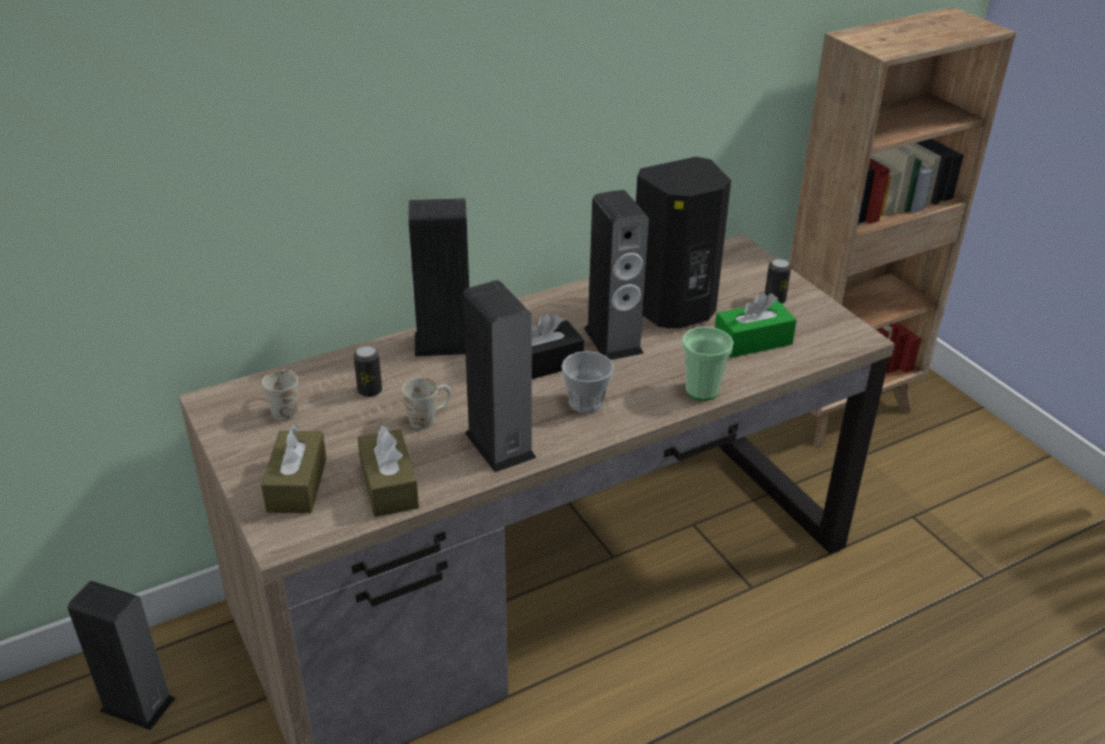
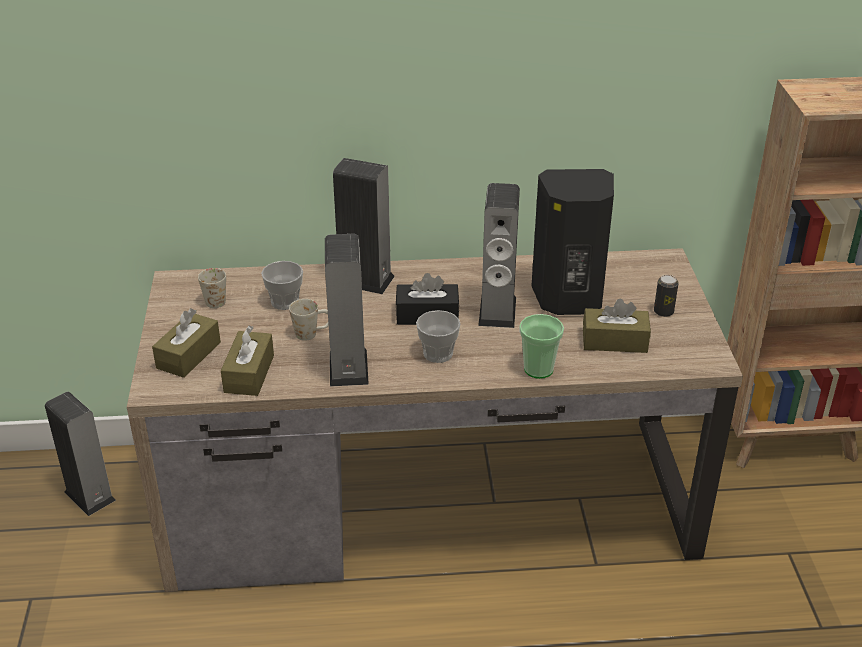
camera: 25 degrees right, 0 degrees up
can [353,346,382,397] -> cup [261,261,303,310]
green tissue box [715,292,797,358] -> brown tissue box [583,299,651,353]

